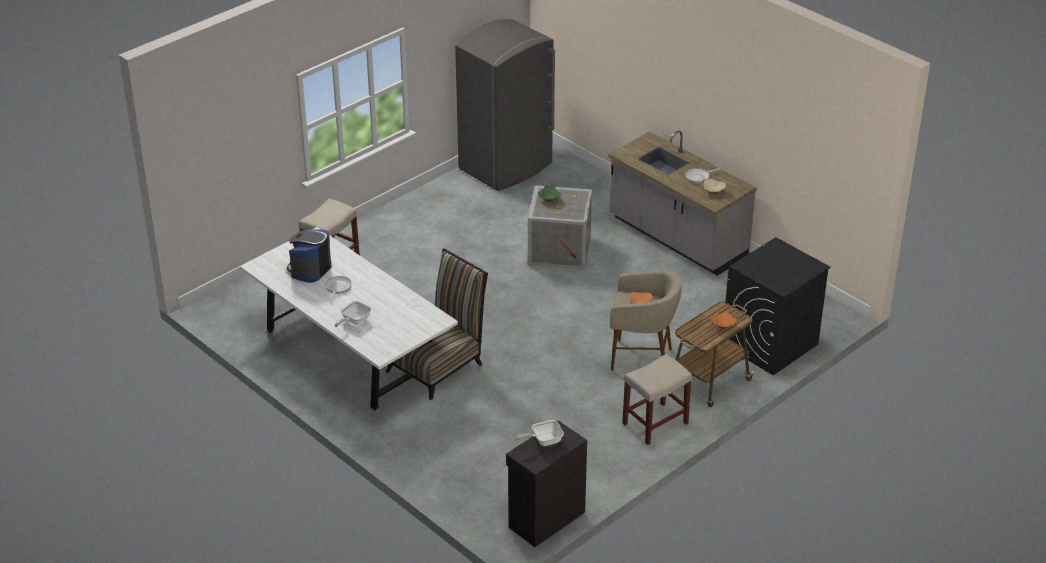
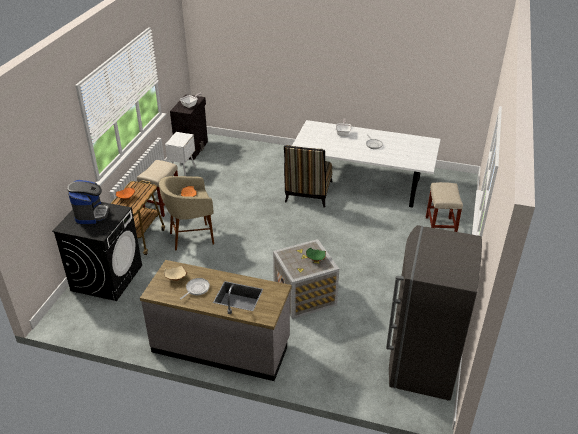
camera: 150 degrees right, 0 degrees up
coffee machine [287,229,332,283] -> coffee machine moved to [67,180,109,224]
none -> white nightstand [165,132,196,176]

